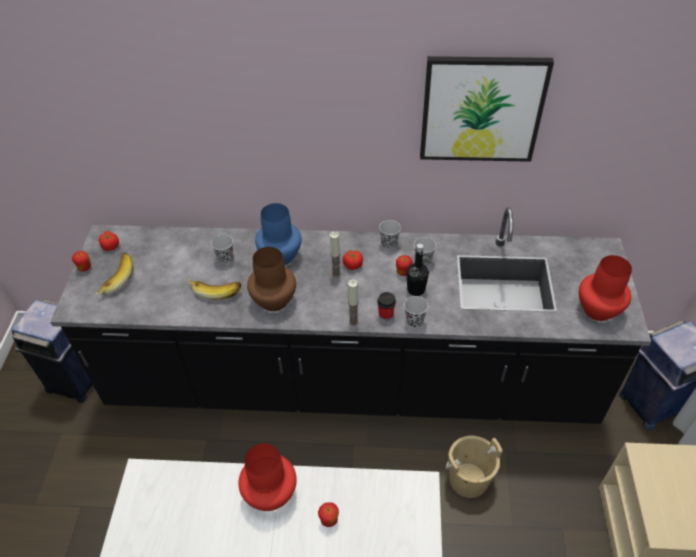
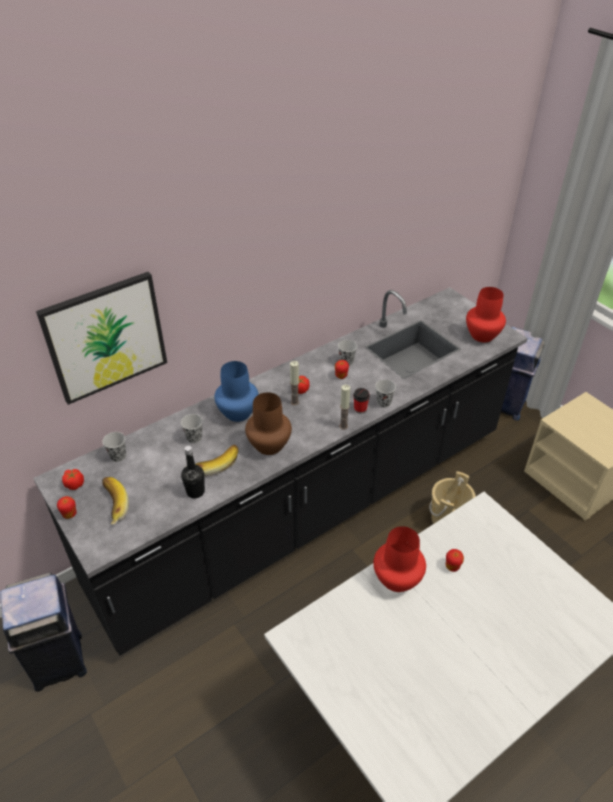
camera: 40 degrees left, 5 degrees down
black cup [379,220,401,249] -> black cup moved to [102,432,126,462]
black bottle [406,244,429,296] -> black bottle moved to [181,446,205,498]
picture [420,56,554,162] -> picture moved to [36,272,167,405]

